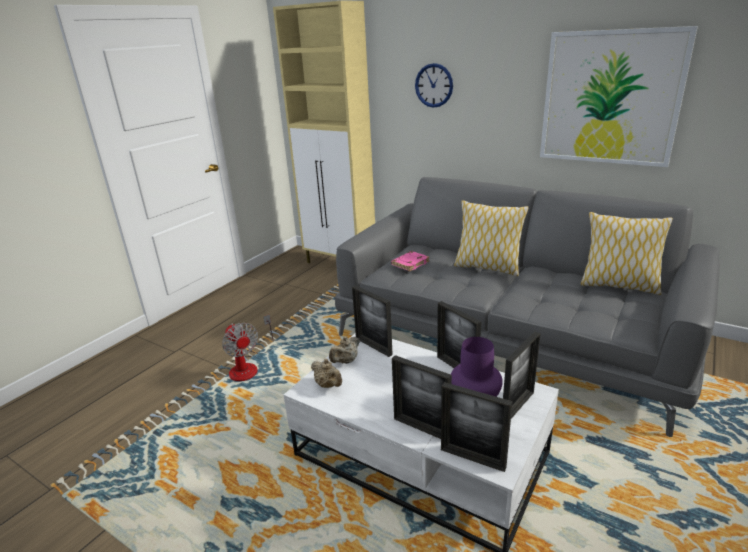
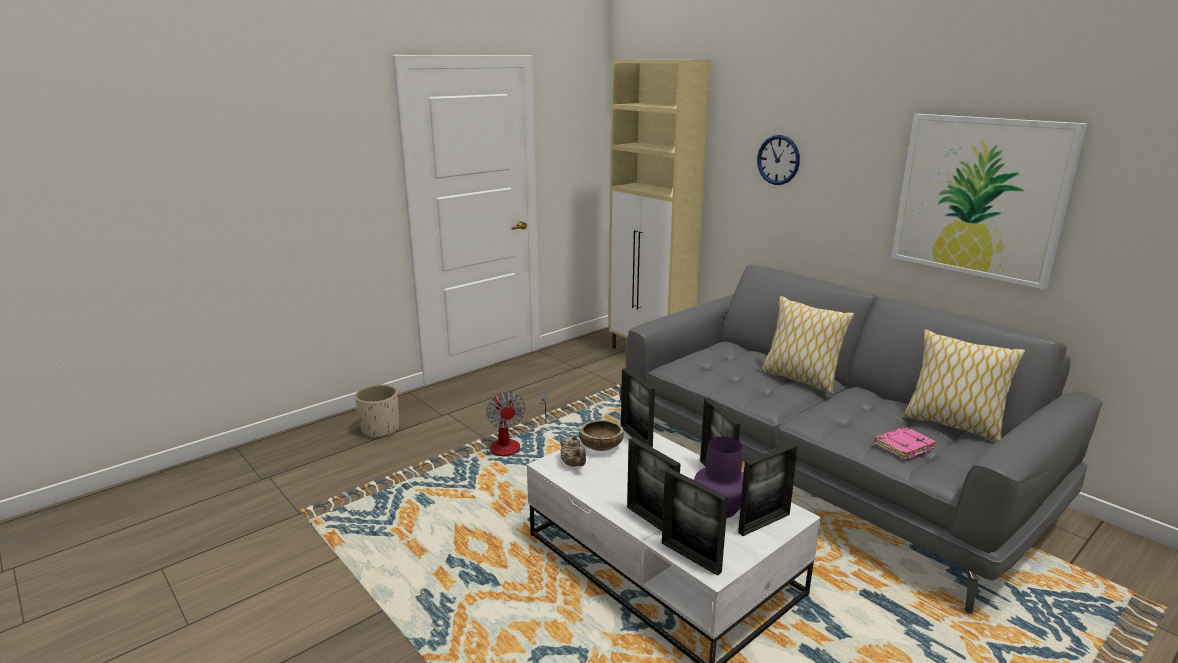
camera: 15 degrees right, 5 degrees down
beige teapot [329,336,360,364] -> brown bowl [579,420,624,451]
pink book [391,251,429,271] -> pink book moved to [874,427,937,460]
none -> beige planter [355,384,399,437]

